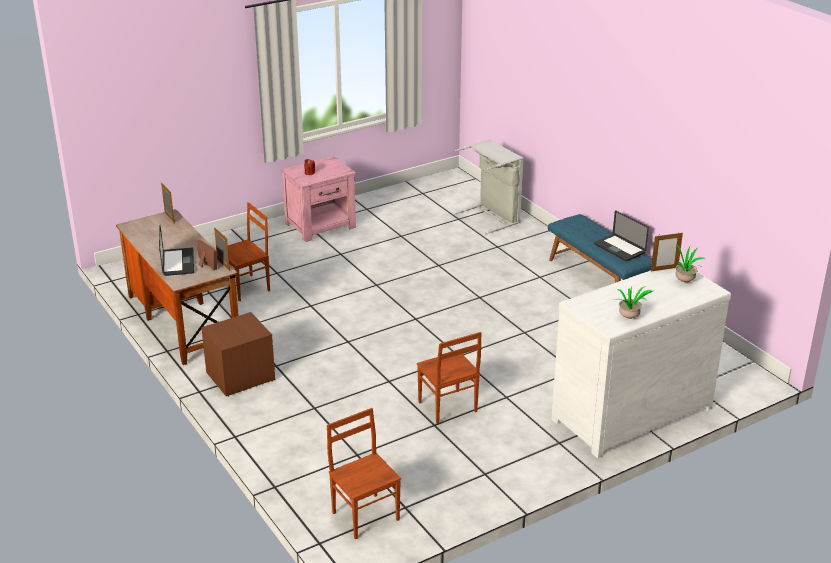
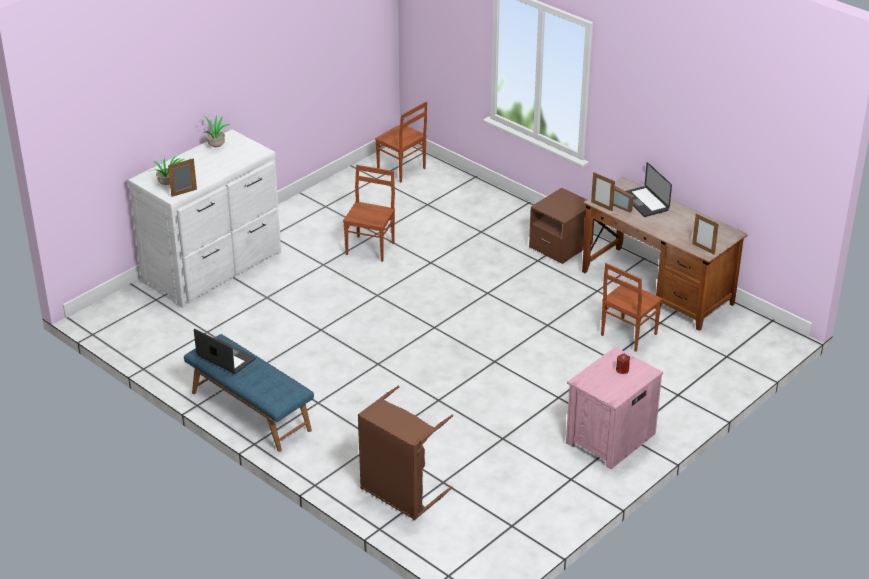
camera: 165 degrees right, 5 degrees up
brown chair [417,332,481,424] -> brown chair turned 60 degrees clockwise [343,165,395,262]
grey laundry basket [454,139,524,234] -> brown laundry basket [358,386,453,520]

